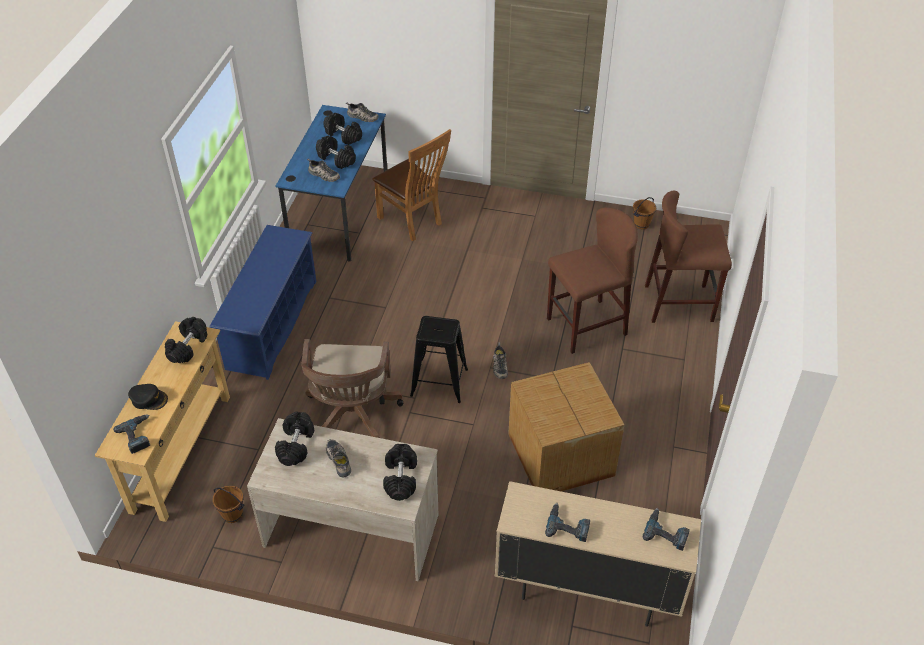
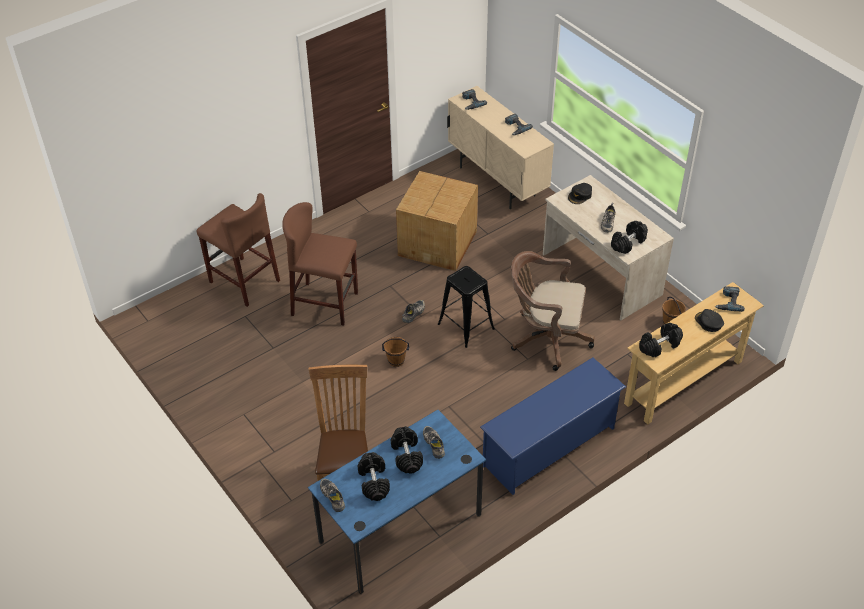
camera: 140 degrees left, 0 degrees up
brown office chair [301,339,404,438] -> brown office chair turned 120 degrees counterclockwise [511,251,595,371]
black dumbbell [383,444,417,501] -> black cap [568,183,592,204]
brown bucket [633,197,656,230] -> brown bucket moved to [382,337,409,367]

